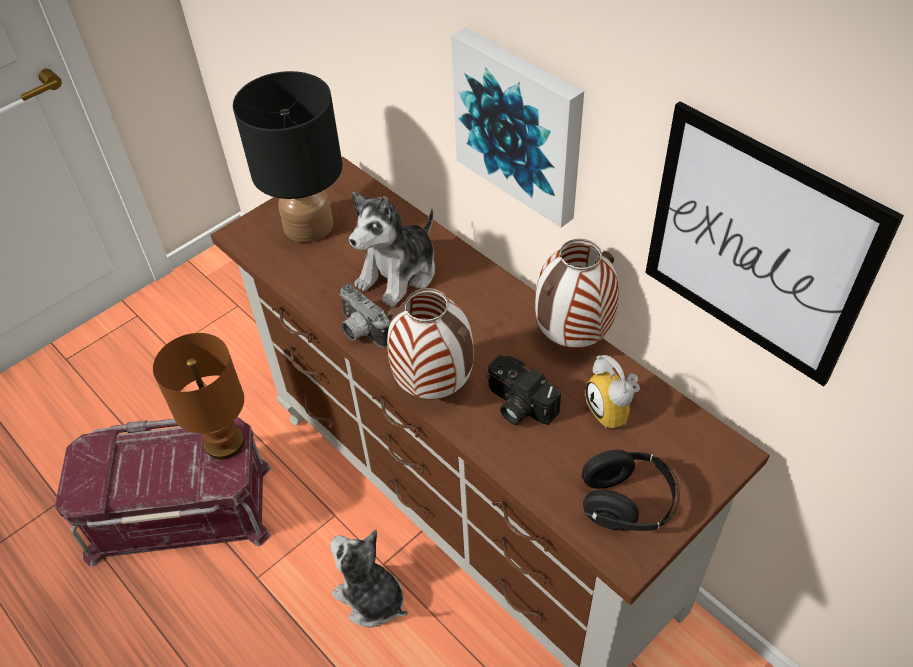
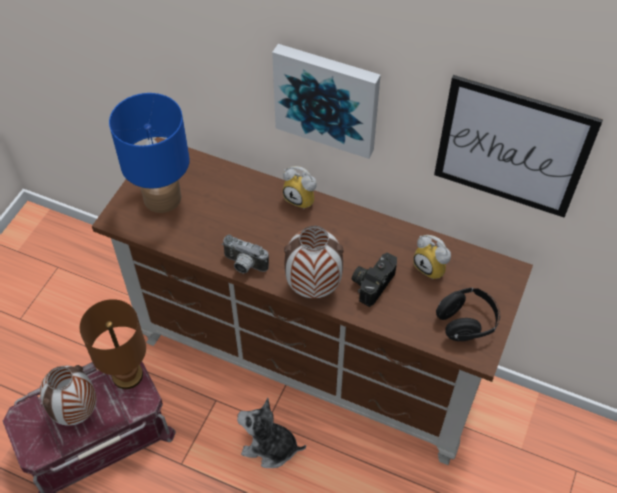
camera: 25 degrees left, 5 degrees up
black table lamp [233,71,343,243] -> blue table lamp [109,93,190,213]
plush toy [349,192,435,307] -> none
camera [486,356,561,425] -> camera turned 105 degrees clockwise [352,253,397,307]
vase [535,239,619,348] -> vase moved to [40,365,96,426]
none -> alarm clock [283,166,317,209]

